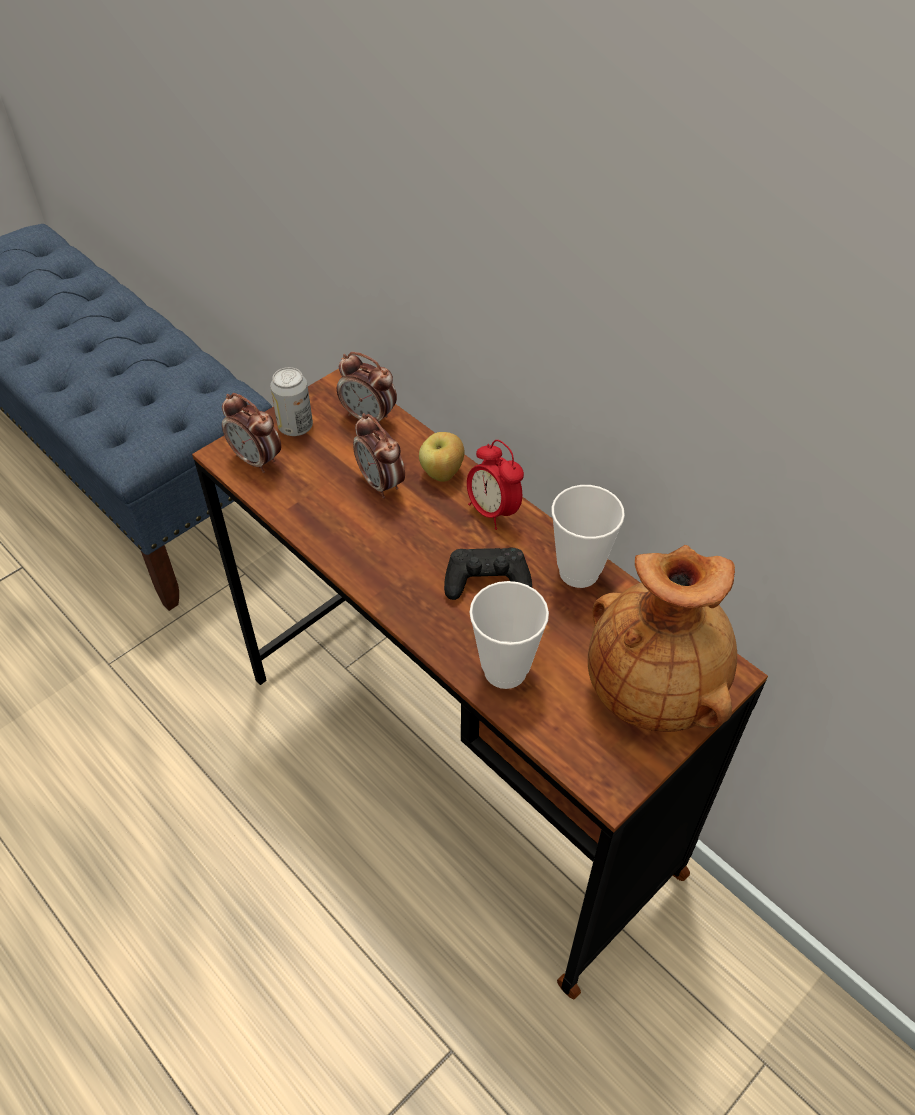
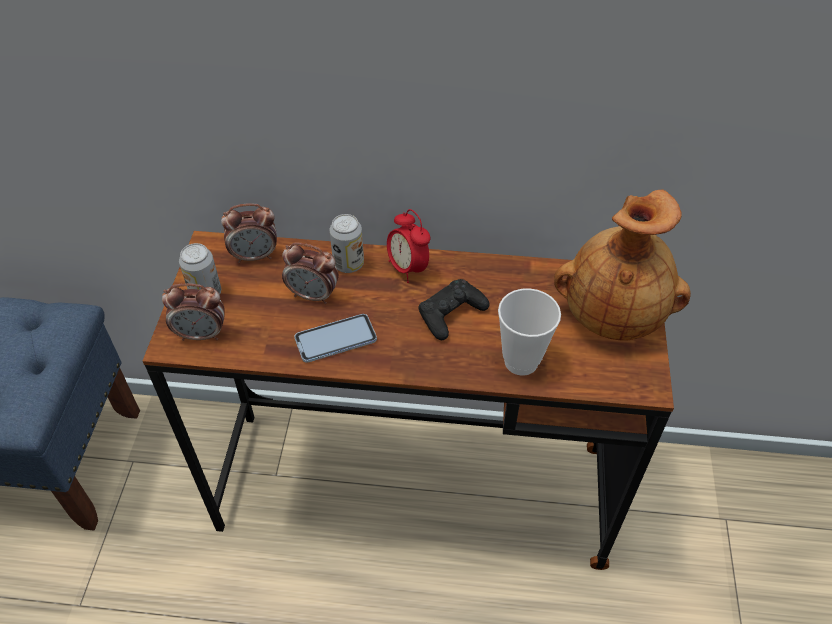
camera: 40 degrees left, 0 degrees up
apple [419,432,465,482] -> can [330,214,364,273]
alarm clock [467,440,524,530] -> alarm clock turned 45 degrees clockwise [387,209,431,283]
cup [551,485,625,588] -> none
none -> phone [294,314,377,363]

